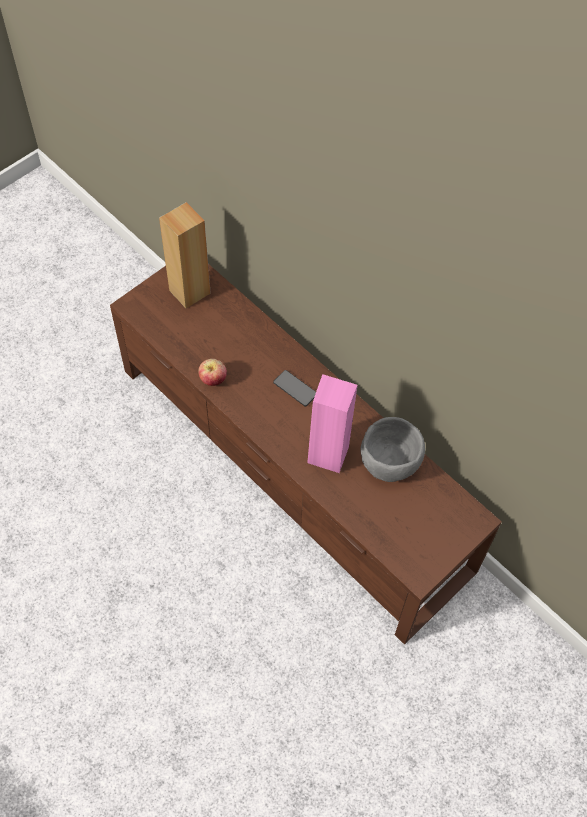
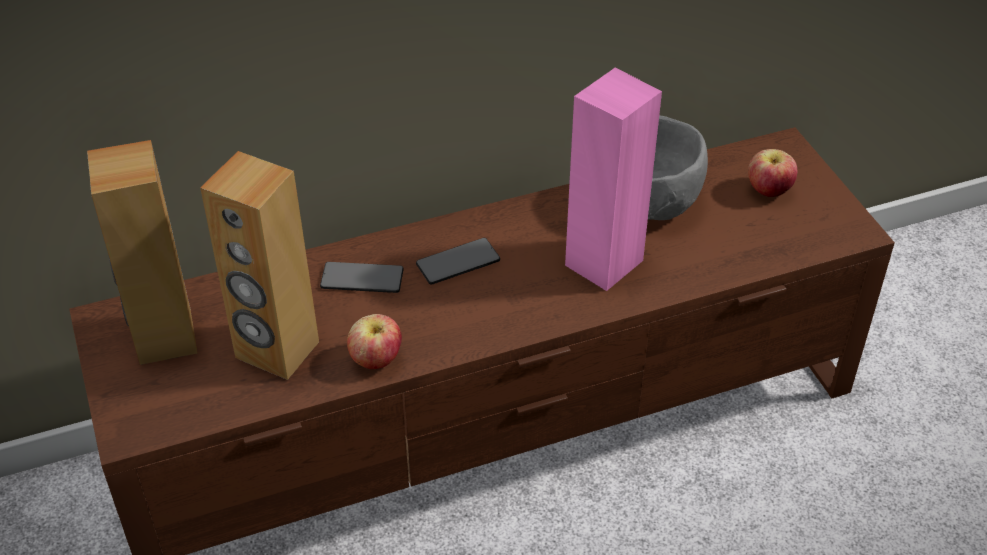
camera: 65 degrees left, 15 degrees down
none -> brown speaker [200,151,319,380]
none -> phone [320,262,404,293]
none -> apple [748,149,797,197]

